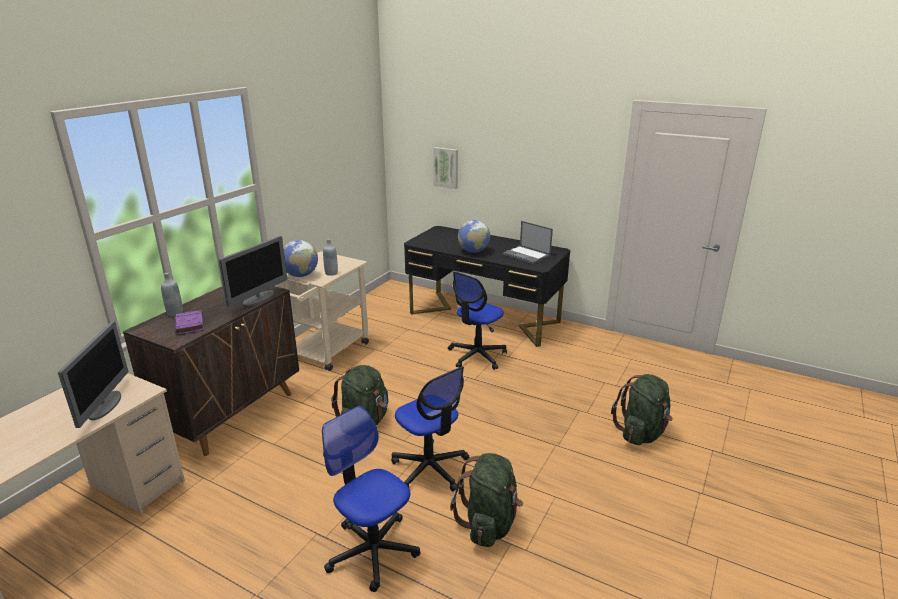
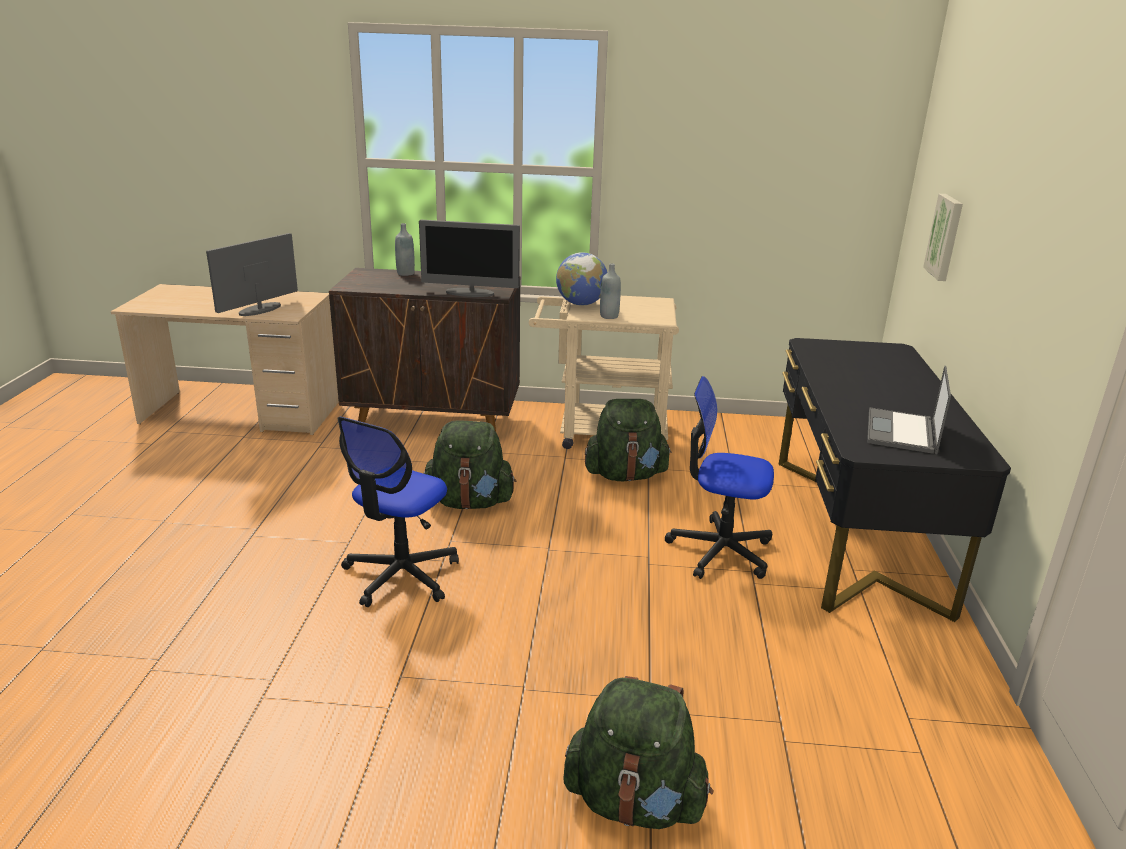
camera: 65 degrees right, 0 degrees up
monitor [58,322,128,428] -> monitor turned 150 degrees clockwise [206,233,298,316]
purple book [175,310,204,335] -> none
office chair [322,406,421,592] -> none
green backpack [450,453,523,547] -> green backpack moved to [585,399,672,481]
globe [458,220,490,253] -> none

